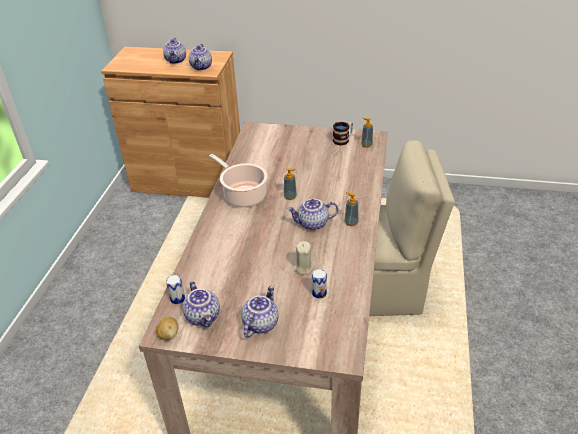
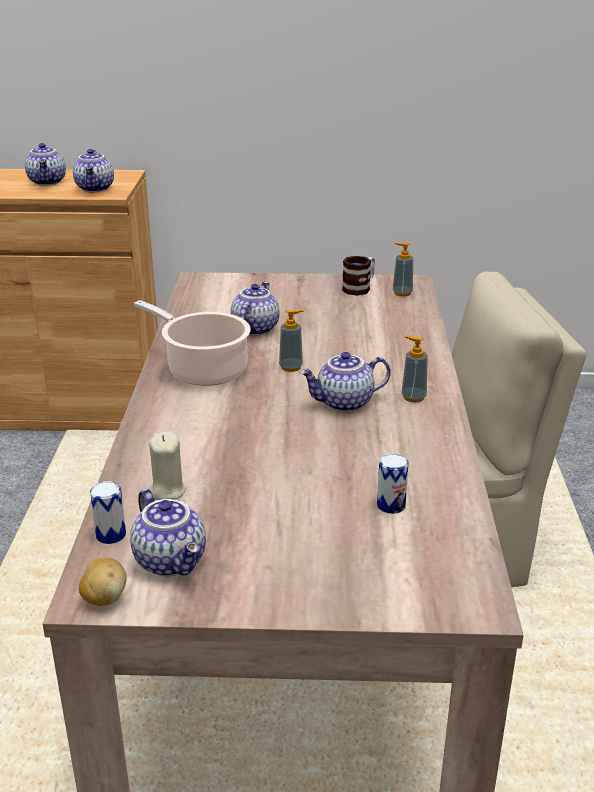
camera: 10 degrees left, 10 degrees down
teapot [241,285,279,338] -> teapot moved to [231,282,280,336]
beige candle [294,241,313,274] -> beige candle moved to [149,432,186,500]

